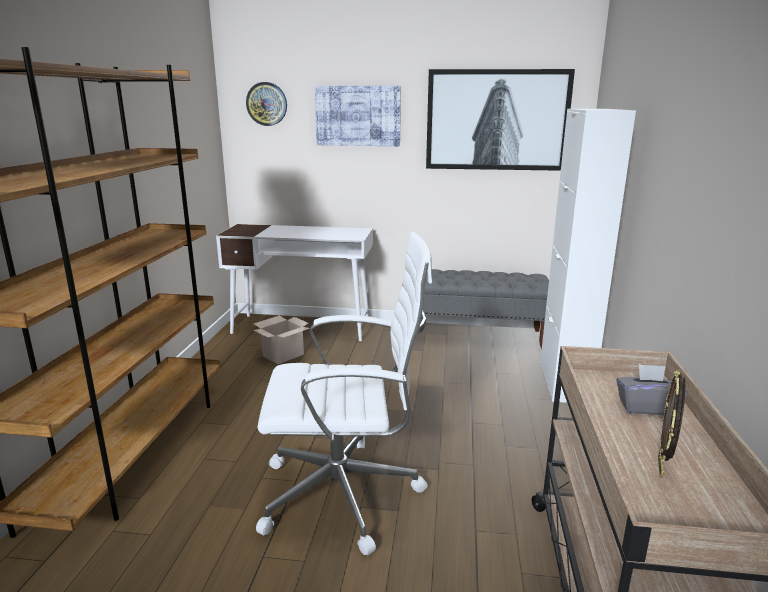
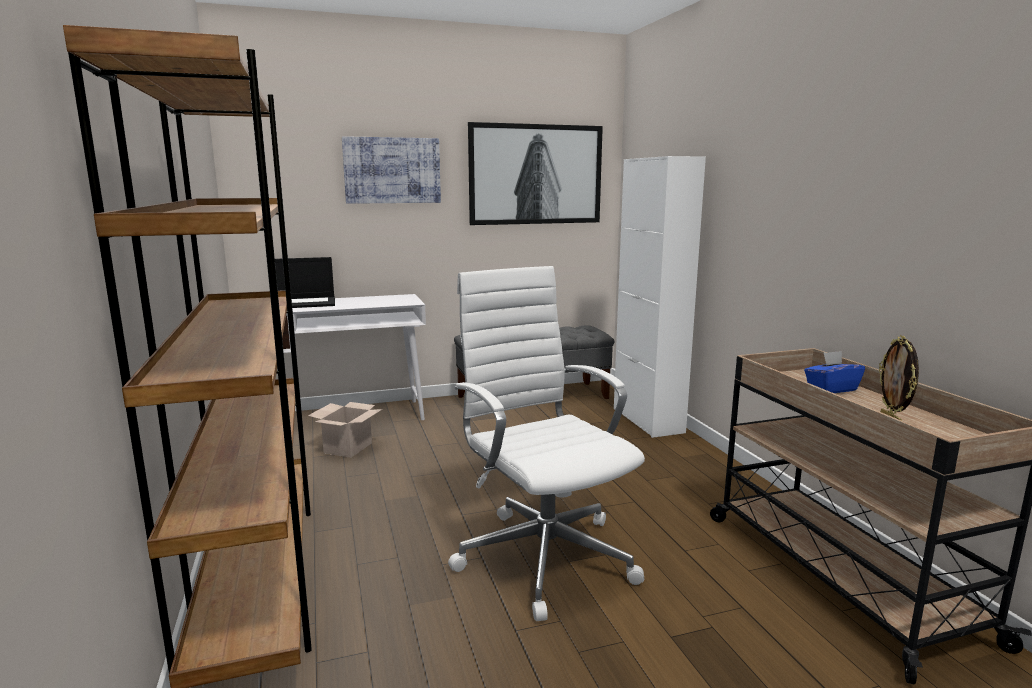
camera: 25 degrees left, 5 degrees down
wall clock [246,82,287,126] -> none
white office chair [256,232,432,555] -> white office chair turned 90 degrees counterclockwise [448,266,645,621]
grey tissue box [616,364,688,415] -> blue tissue box [804,351,865,393]
none -> laptop [275,257,335,308]

